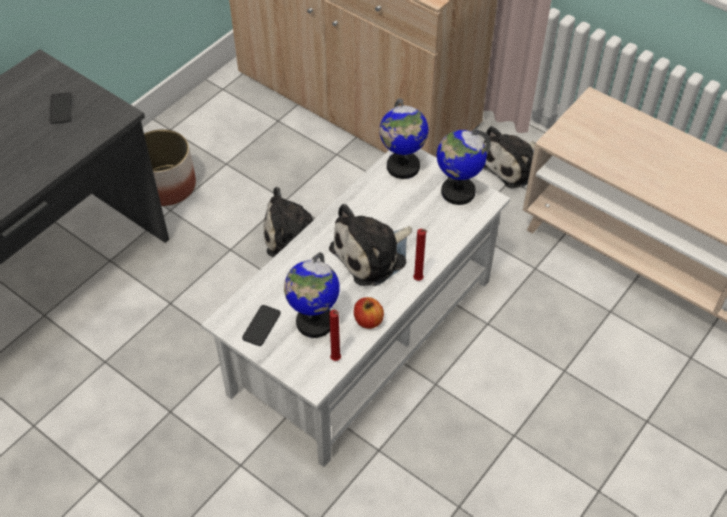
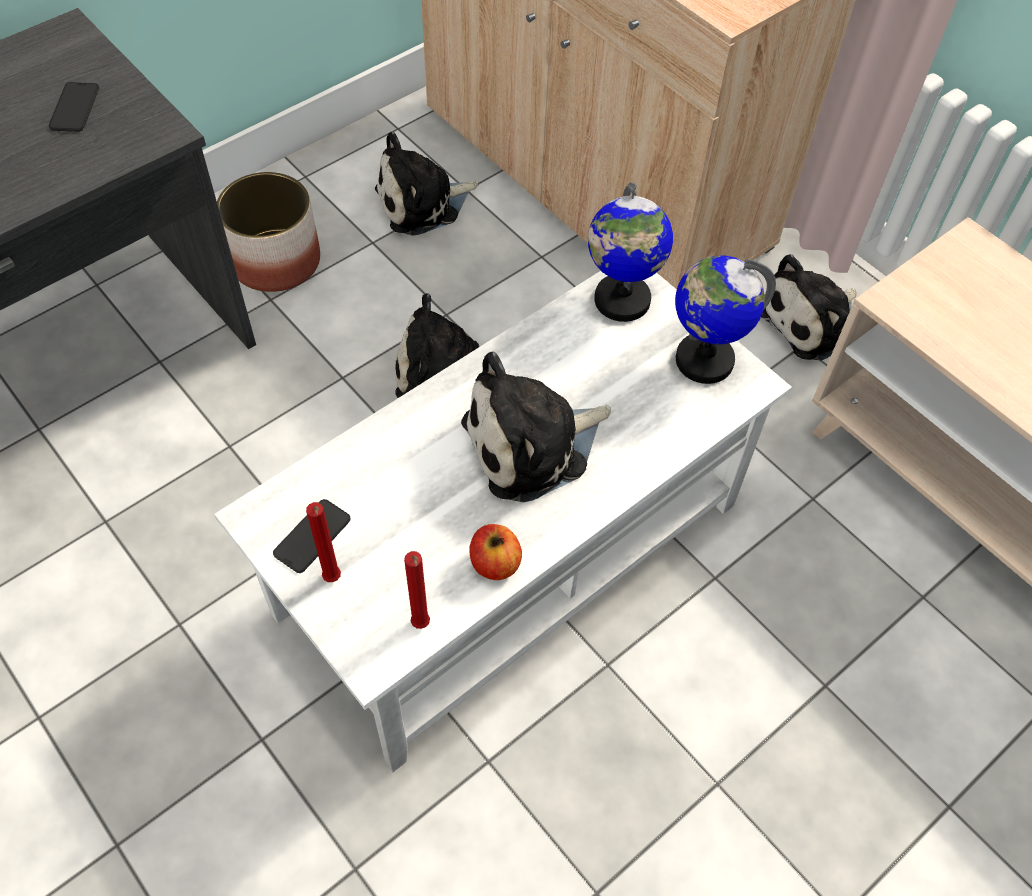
camera: 10 degrees right, 5 degrees up
globe [284,252,339,338] -> none
red candle [413,229,427,281] -> red candle moved to [306,502,341,582]
none -> plush toy [375,132,478,236]

